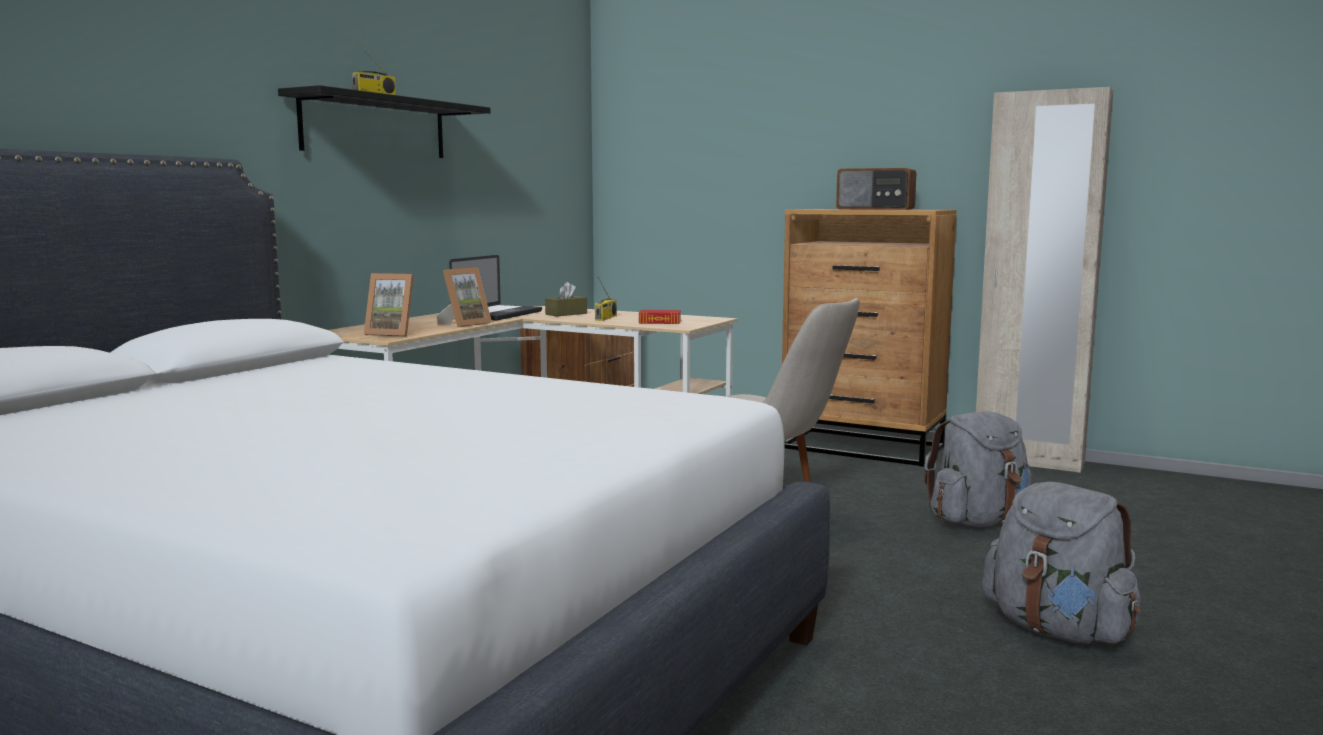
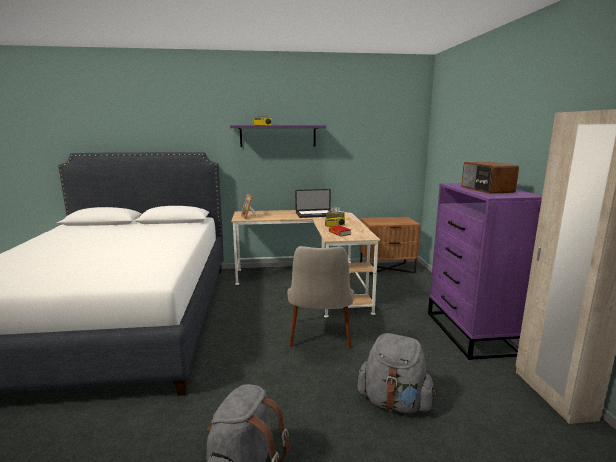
camera: 55 degrees right, 5 degrees up
black shelf [278,85,491,158] -> purple shelf [230,125,326,147]
picture frame [437,267,492,328] -> none
brown dresser [782,209,956,467] -> purple dresser [428,183,542,360]

